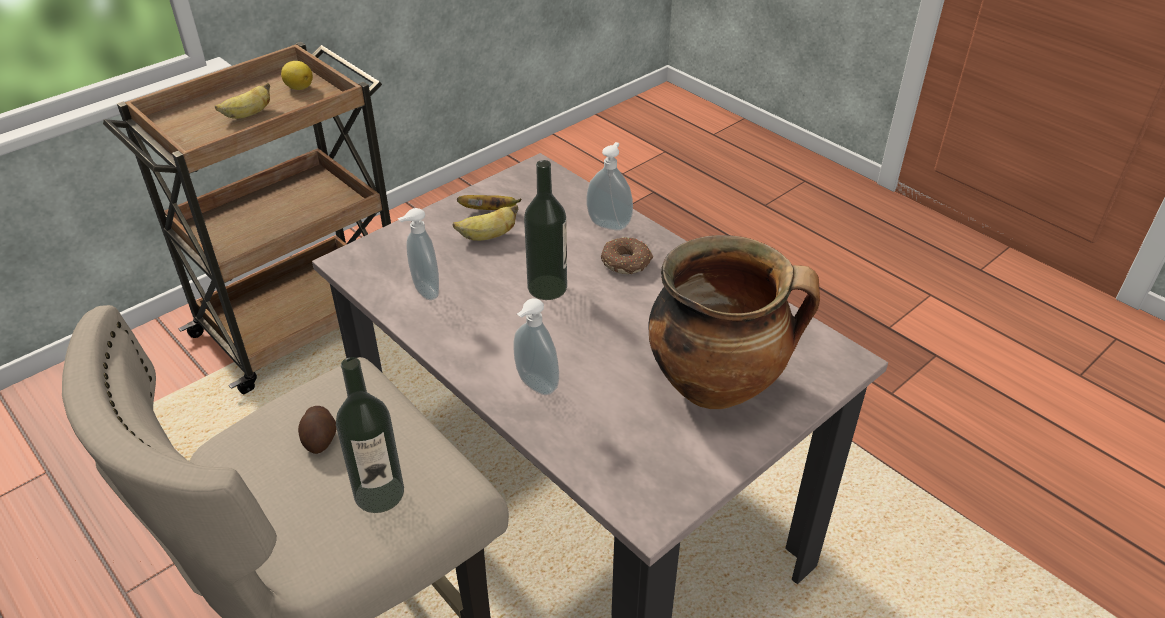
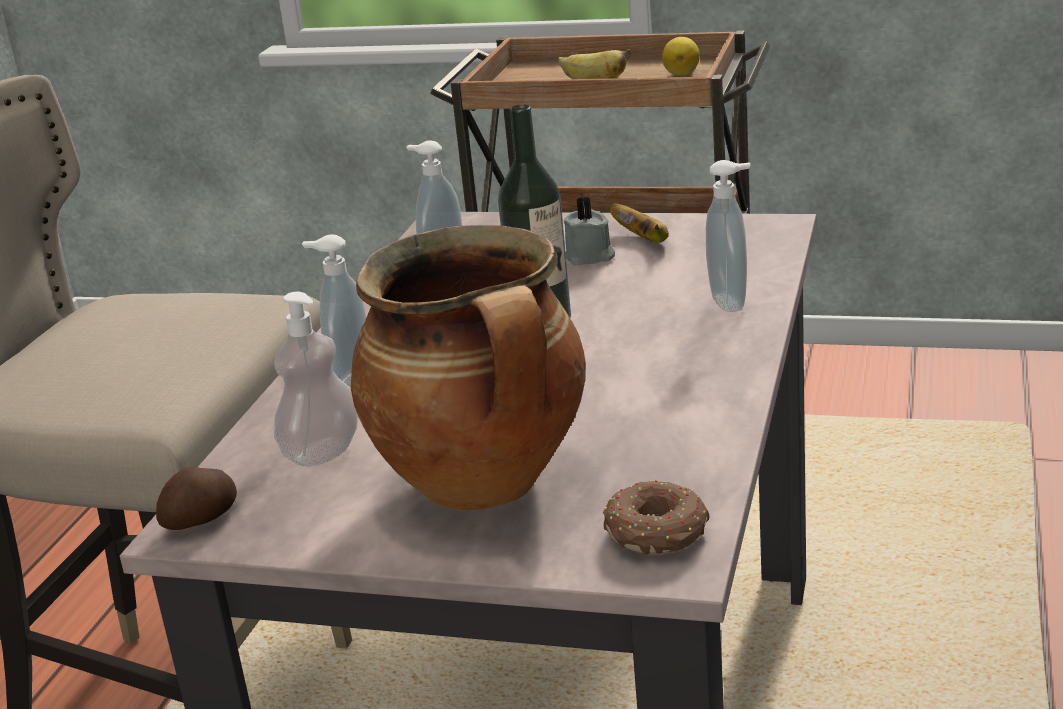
camera: 60 degrees right, 15 degrees down
potato [298,406,336,454] -> potato moved to [156,467,237,530]
bottle [336,357,404,513] -> none
banana [453,204,518,241] -> grey candle [563,197,615,266]
donut [601,237,653,274] -> donut moved to [603,480,710,555]
none -> soap dispenser [274,291,358,467]

